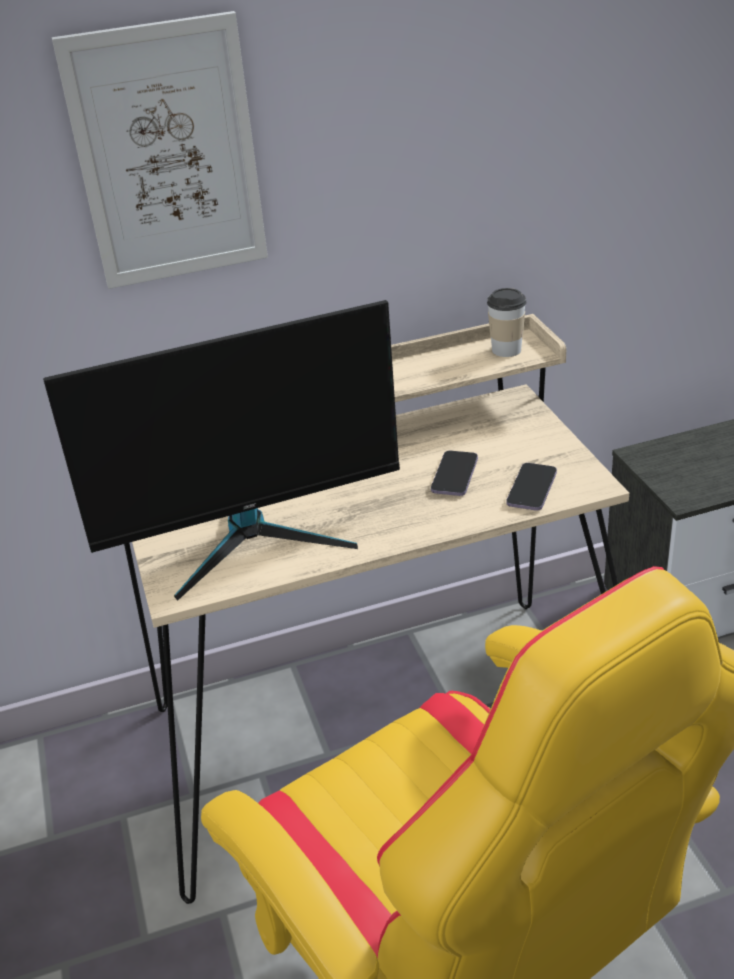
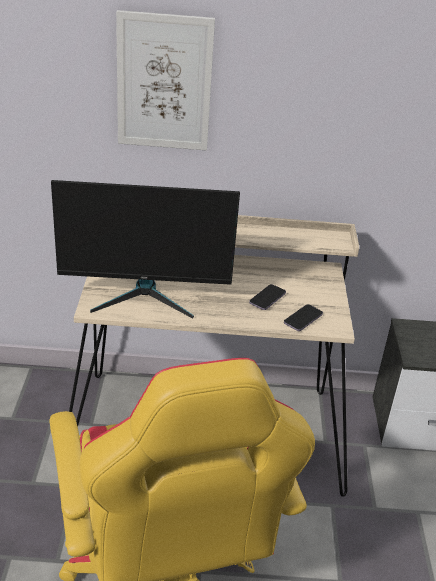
camera: 15 degrees right, 0 degrees up
cup [487,288,526,357] -> none

